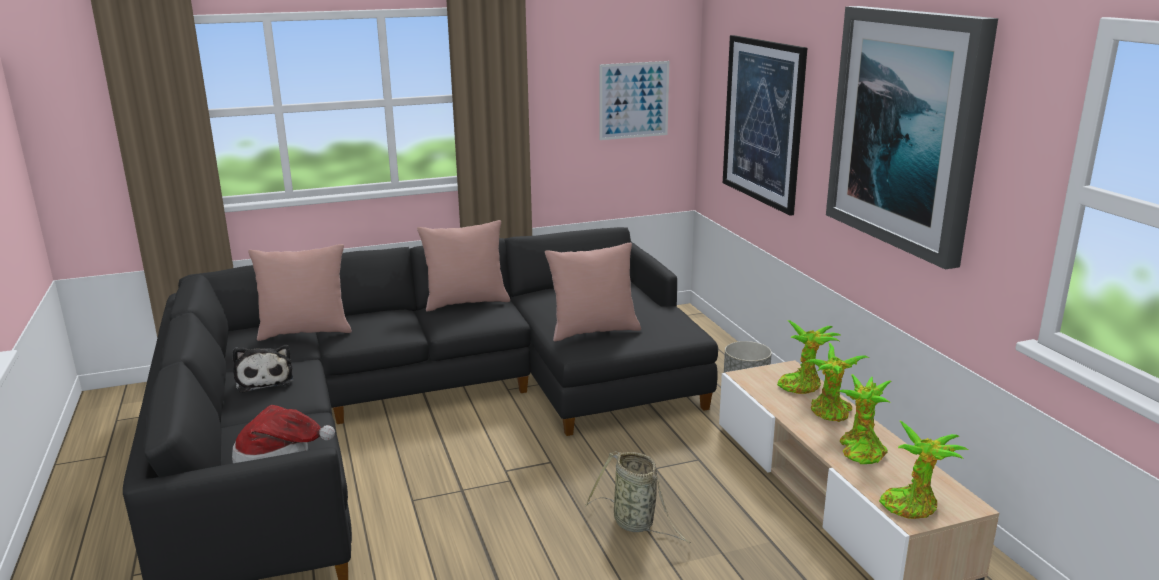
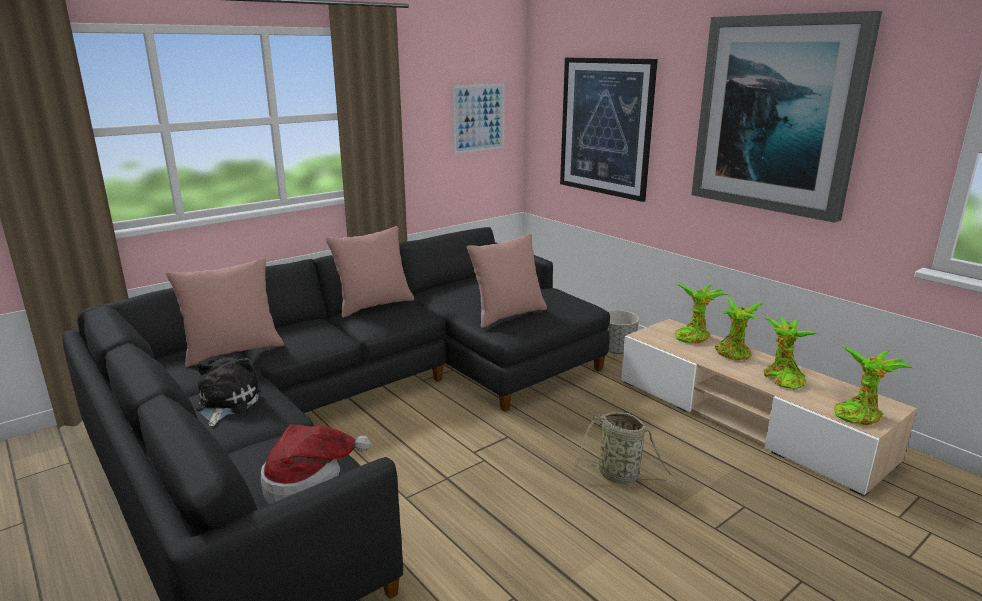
camera: 20 degrees left, 0 degrees up
plush toy [232,345,294,393] -> plush toy turned 135 degrees counterclockwise [195,357,261,426]

